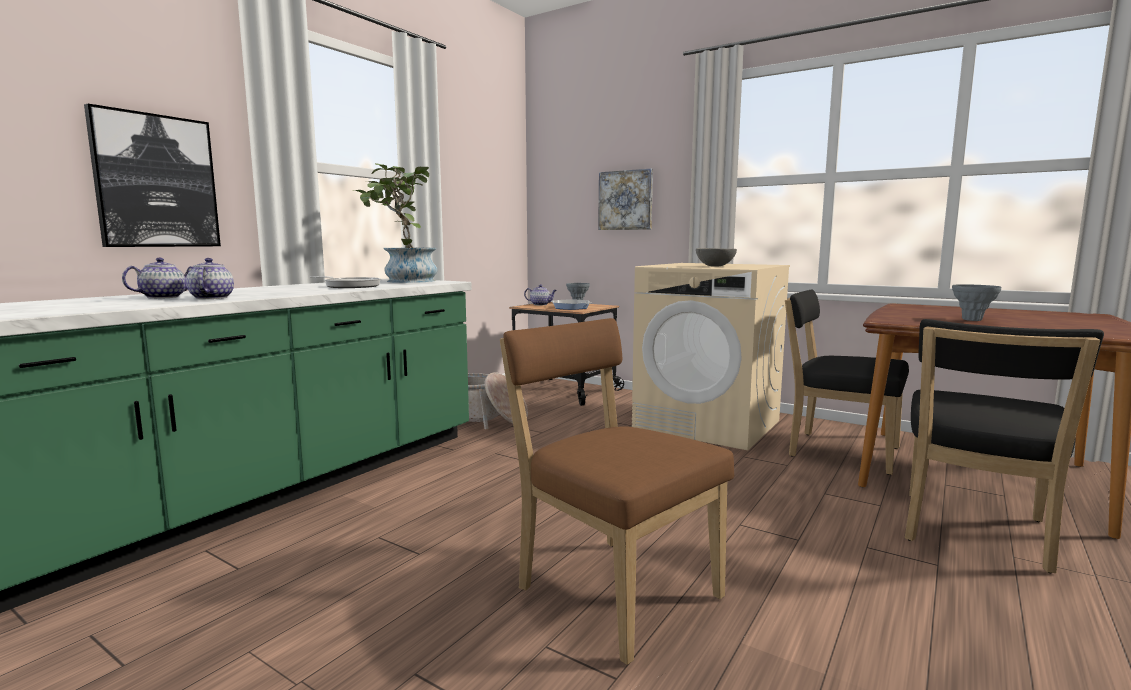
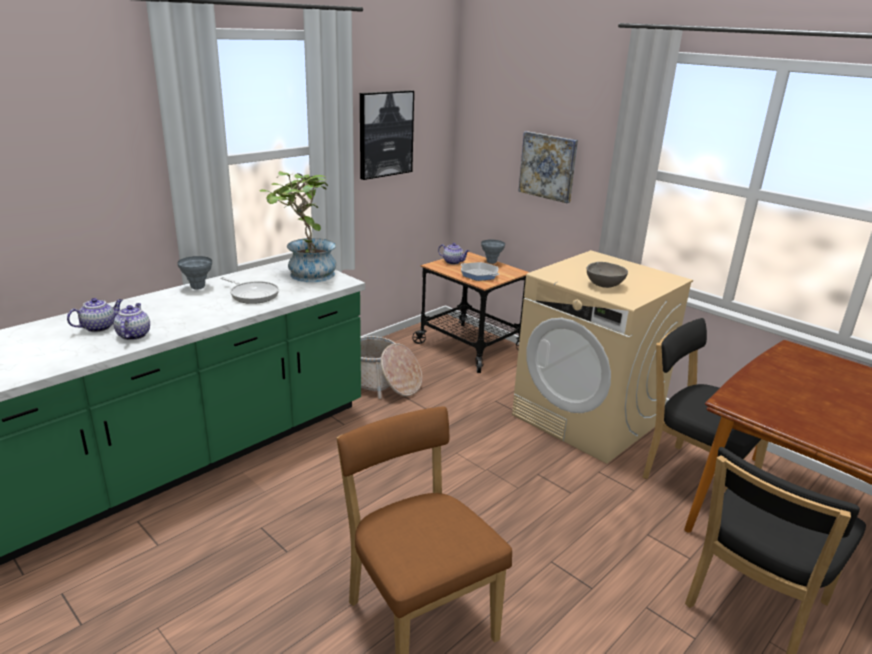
camera: 10 degrees right, 15 degrees up
picture [84,104,221,247] -> picture moved to [360,90,414,180]
grey vase [952,284,1001,321] -> grey vase moved to [177,256,212,290]

